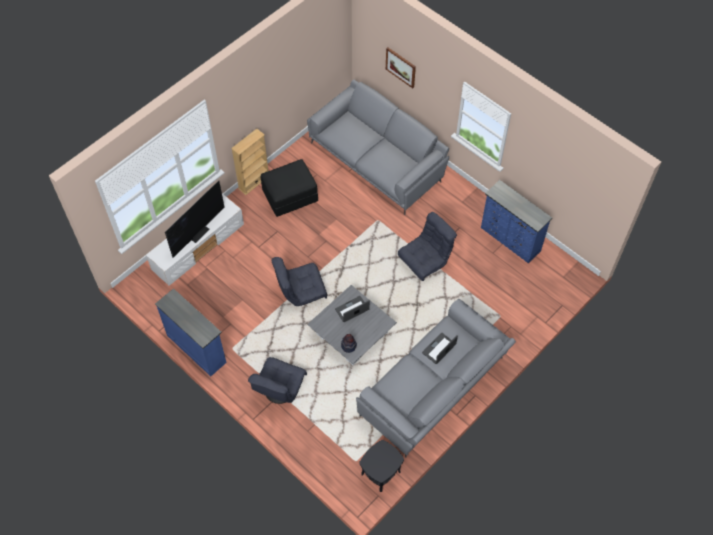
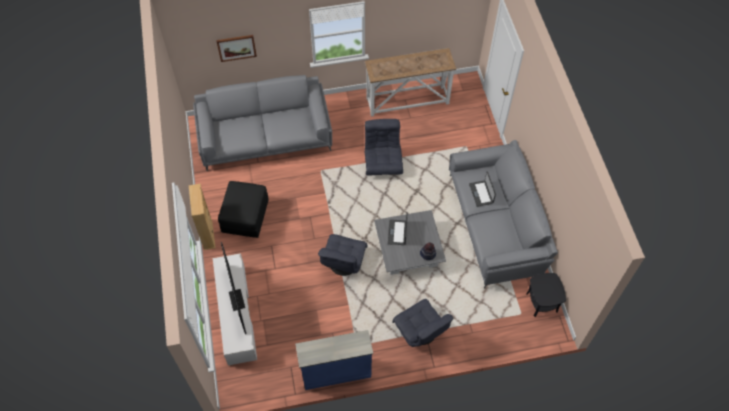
camera: 55 degrees left, 0 degrees up
blue dresser [481,180,552,264] -> console table [365,48,456,117]

